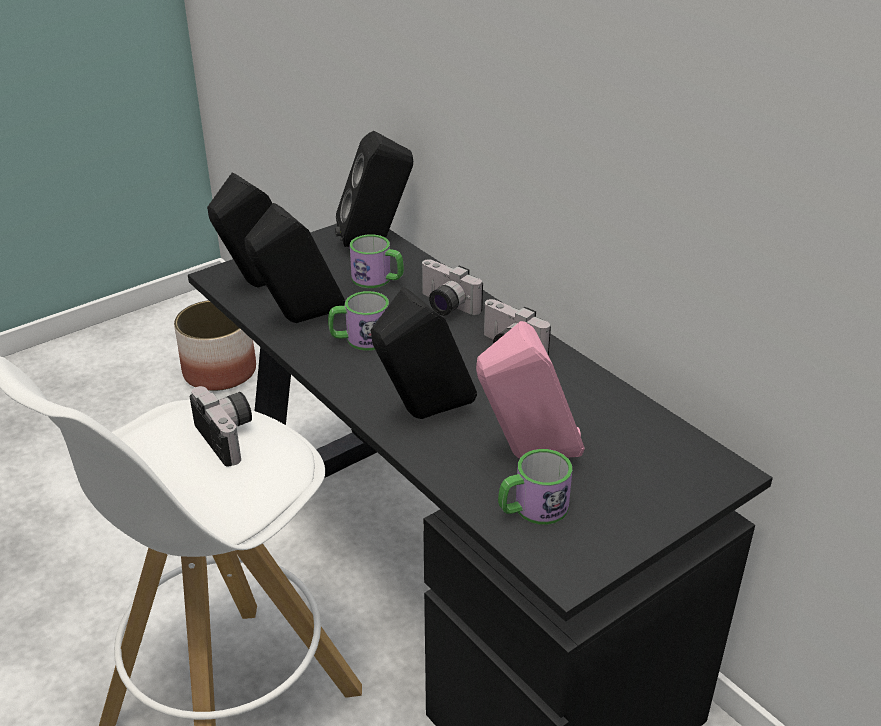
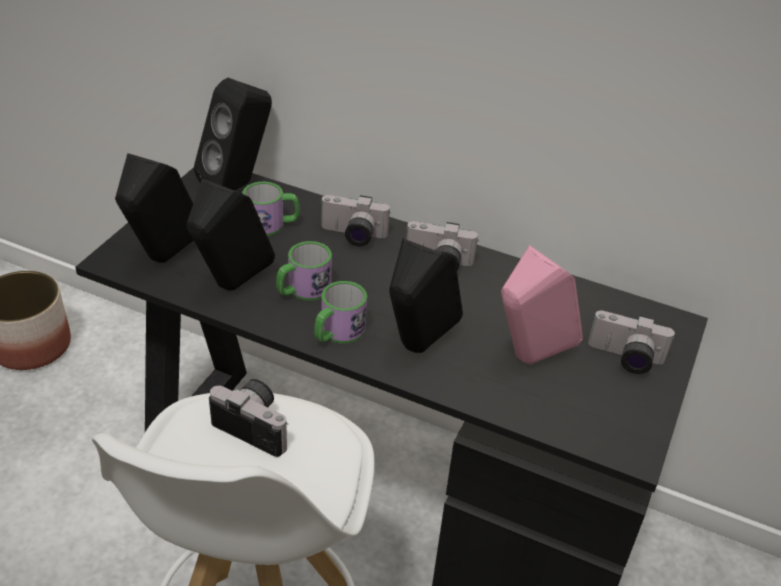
camera: 30 degrees left, 5 degrees up
mug [498,449,572,525] -> mug moved to [314,281,367,344]
none -> camera [588,310,675,374]

